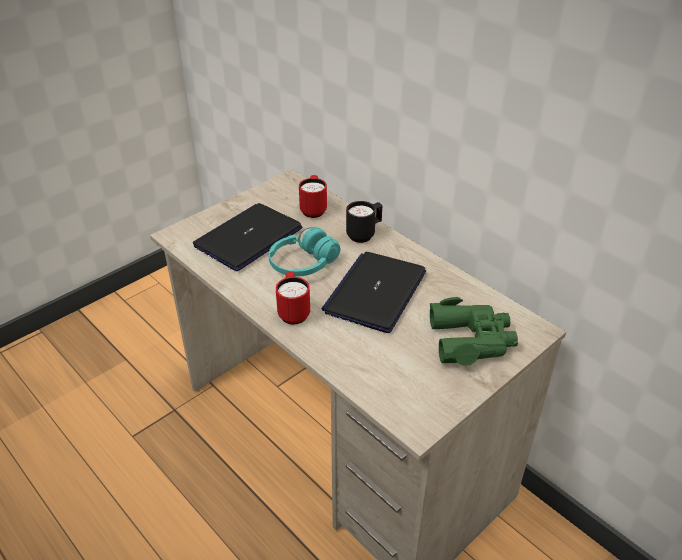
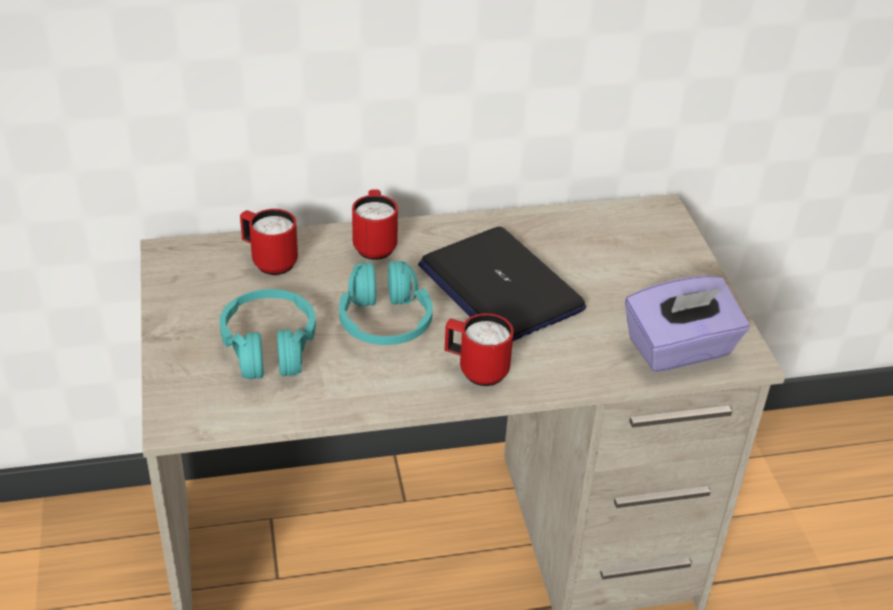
camera: 60 degrees left, 0 degrees up
laptop [193,203,302,271] -> turquoise headphones [219,289,316,379]
black mug [346,201,382,243] -> red mug [352,189,398,260]
green binoculars [430,297,518,366] -> none
none -> purple tissue box [625,275,750,372]

